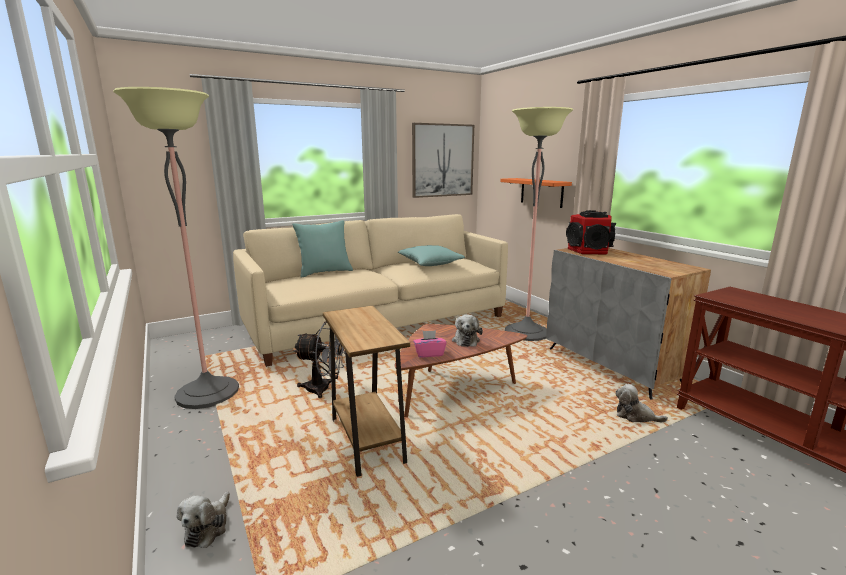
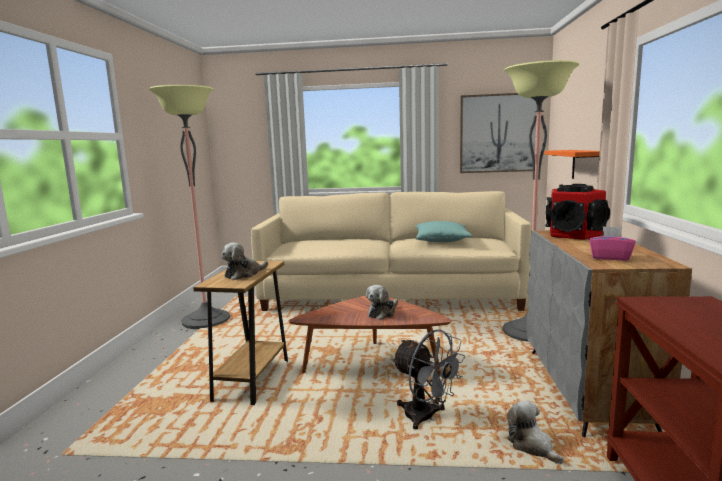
camera: 35 degrees right, 5 degrees down
plush toy [177,491,230,548] -> plush toy moved to [221,242,268,280]
turquoise pillow [292,220,353,278] -> none
grey fan [294,322,345,398] -> grey fan moved to [392,330,466,430]
pink tissue box [413,330,447,358] -> pink tissue box moved to [589,226,636,261]

